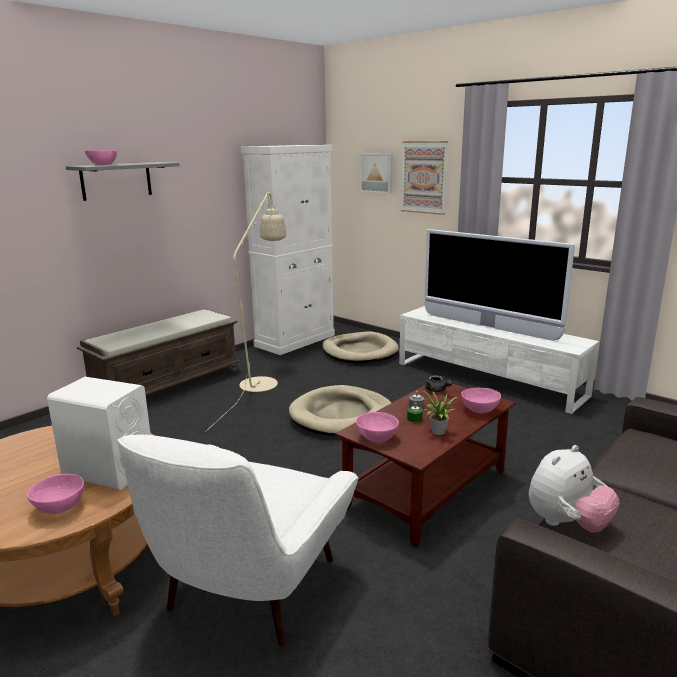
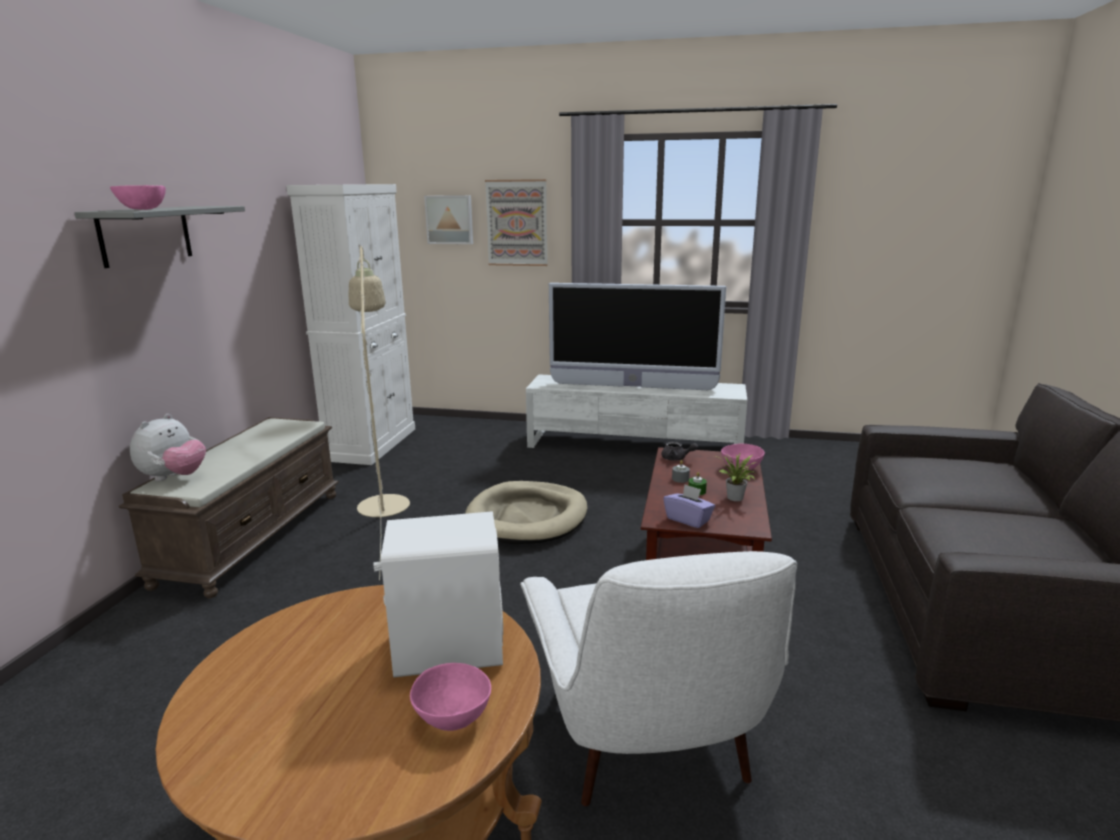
camera: 30 degrees left, 0 degrees up
beige dog bed [322,331,399,364] -> none
pink bowl [356,412,399,442] -> purple tissue box [663,484,715,528]
plush toy [529,445,619,533] -> plush toy moved to [130,414,206,481]

